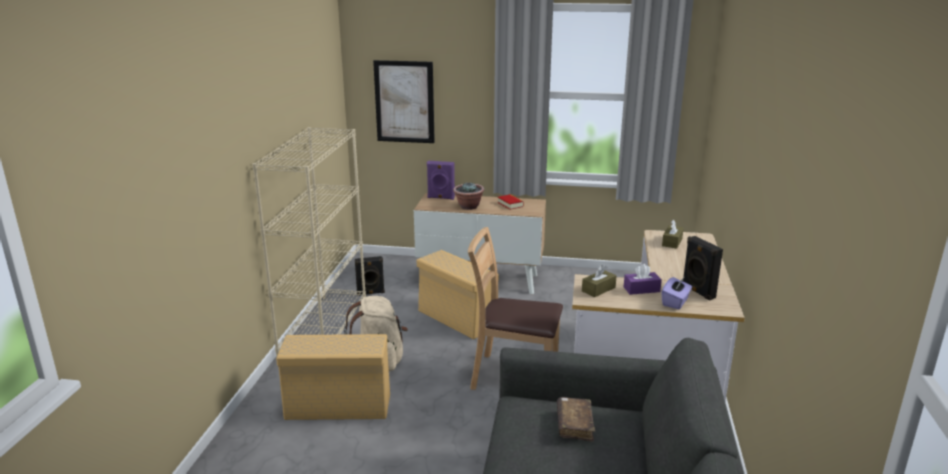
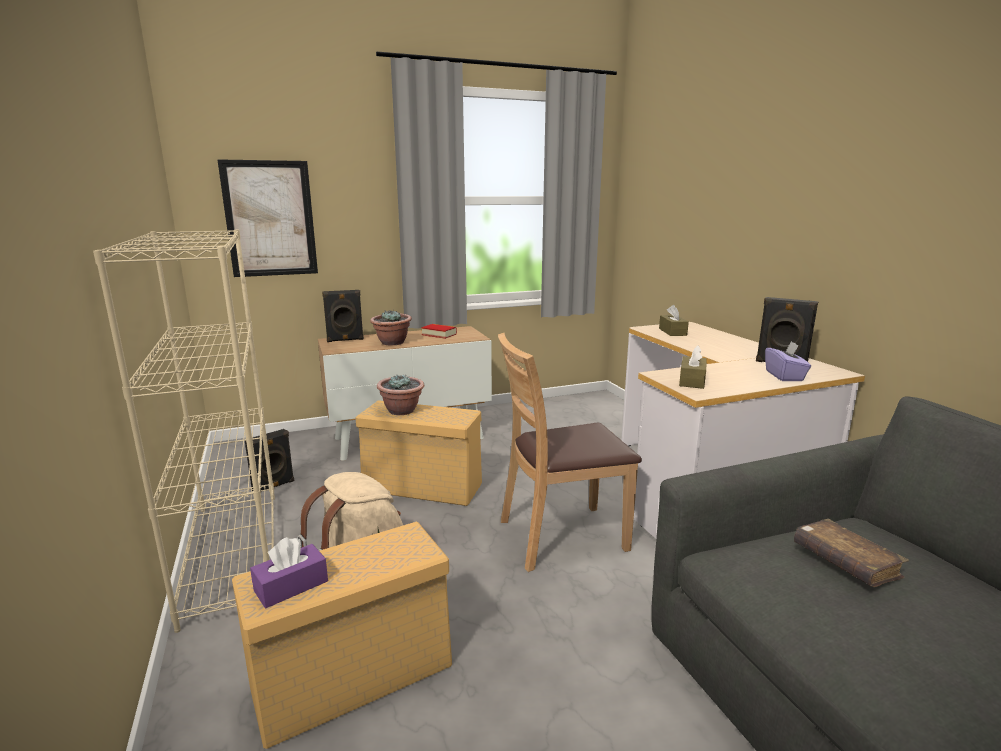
camera: 30 degrees left, 5 degrees down
purple speaker [427,161,455,200] -> black speaker [322,290,364,342]
purple tissue box [624,264,662,295] -> purple tissue box moved to [250,537,328,608]
none -> potted plant [377,375,424,415]

